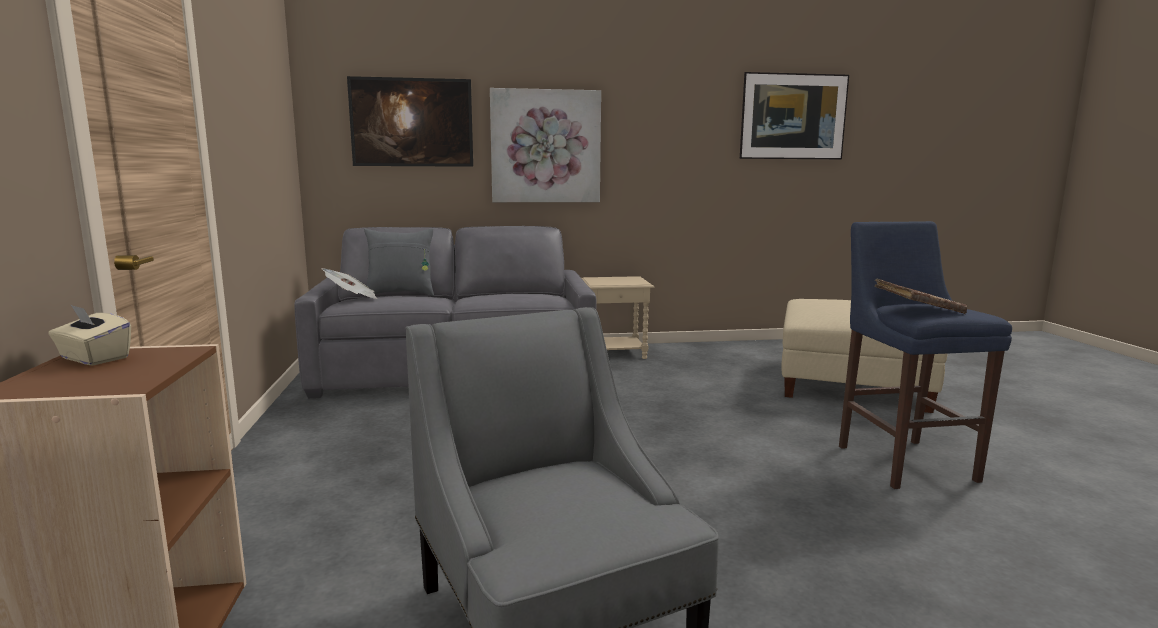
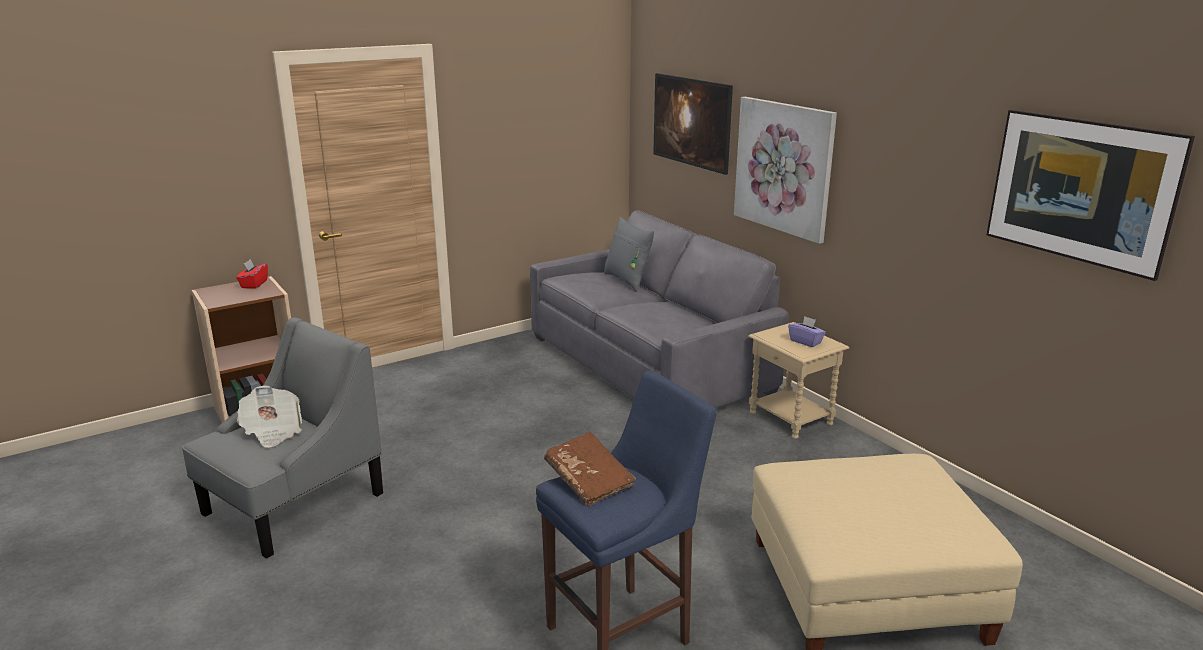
camera: 65 degrees right, 10 degrees up
beige tissue box [48,304,131,366] -> red tissue box [236,259,268,289]
newspaper [321,268,377,299] -> newspaper moved to [237,386,302,448]
none -> purple tissue box [788,316,826,347]

